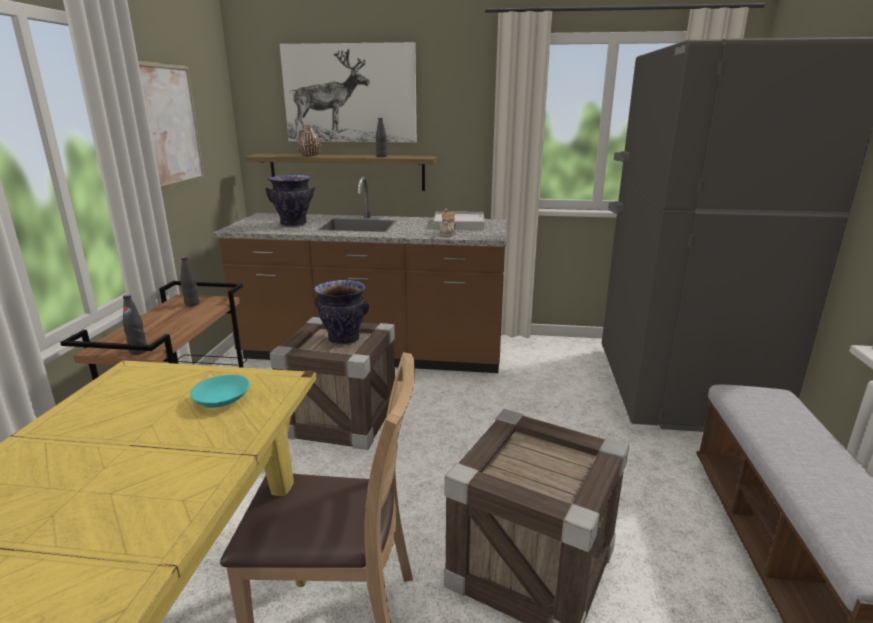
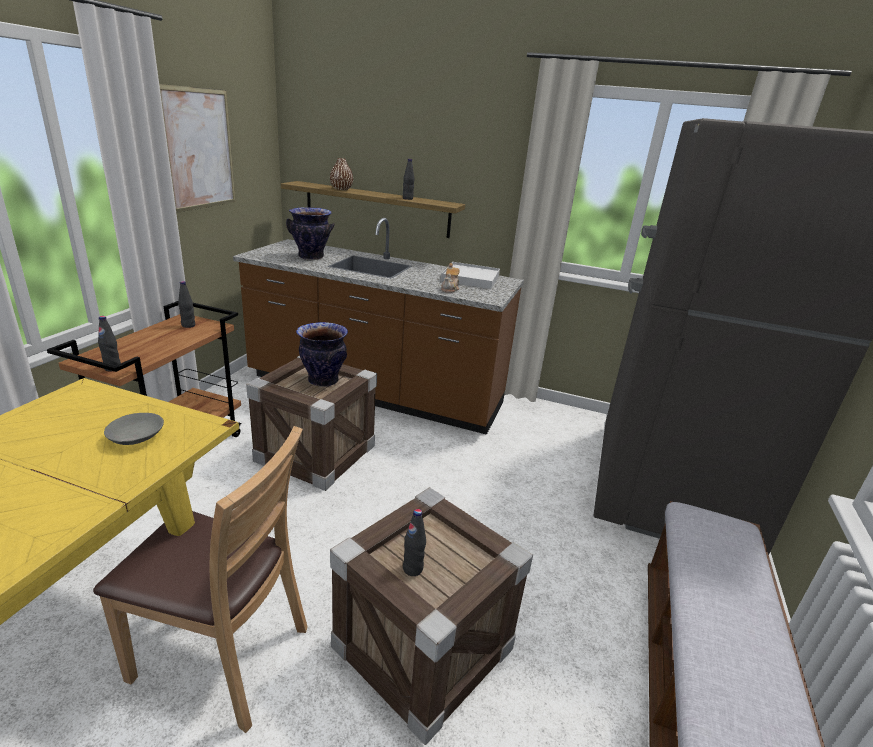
camera: 10 degrees right, 5 degrees up
turquoise bowl [190,375,250,408] -> grey bowl [104,413,164,445]
picture [280,42,417,143] -> none
none -> black bottle [403,509,426,576]

